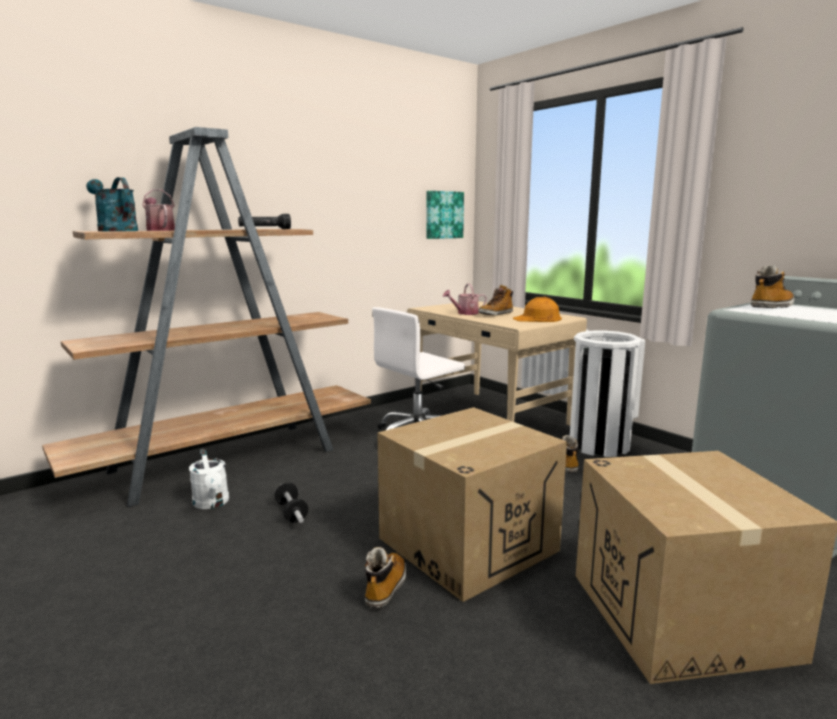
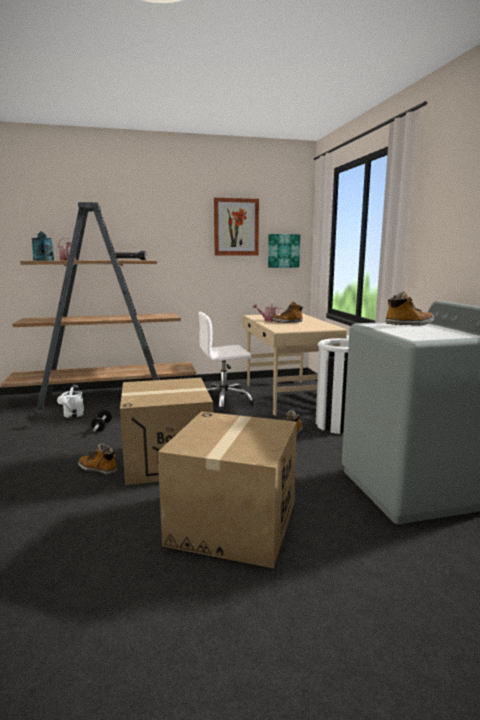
camera: 25 degrees right, 0 degrees up
boot [365,547,406,609] -> boot turned 105 degrees counterclockwise [78,443,117,475]
orange hard hat [513,297,562,322] -> none
none -> picture [214,198,259,255]

